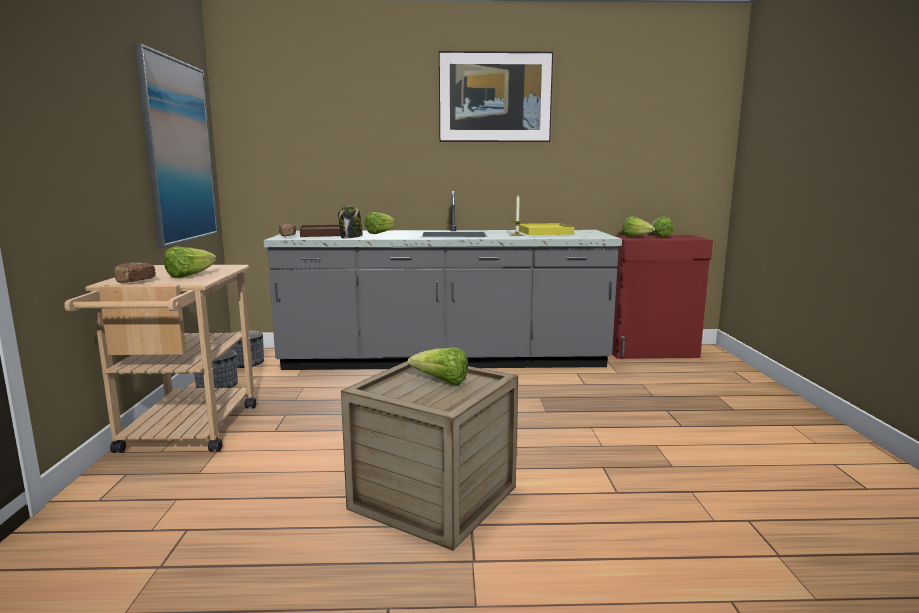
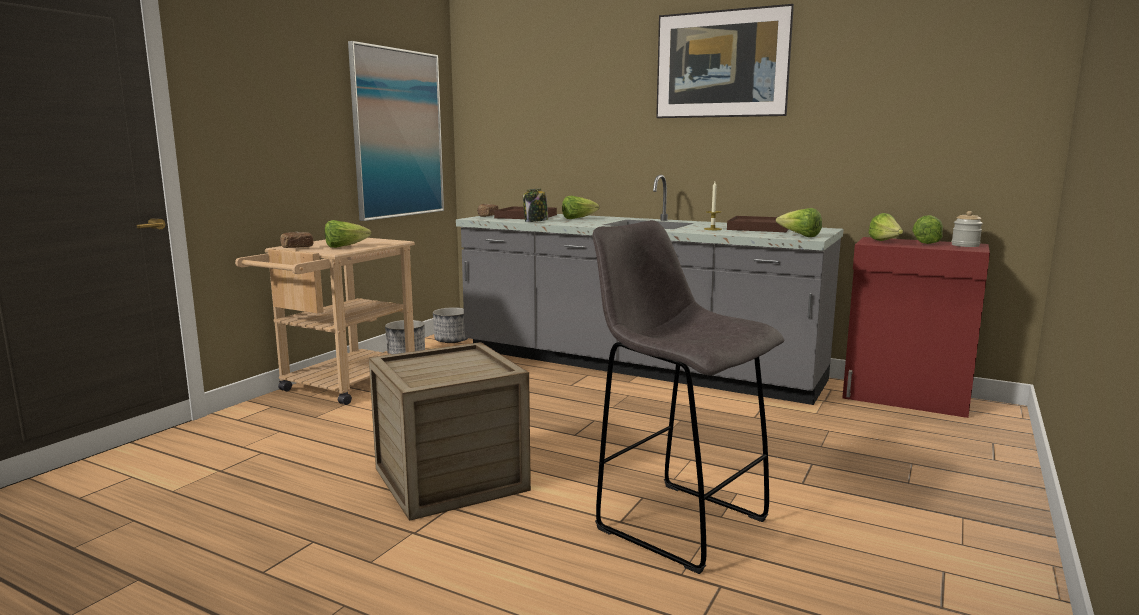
camera: 30 degrees right, 0 degrees up
lettuce [408,347,468,385] -> lettuce moved to [776,208,822,237]
yellow tray [519,223,575,235] -> brown tray [727,216,789,232]
none -> grey stool [593,220,784,574]
none -> jar [952,211,983,247]

